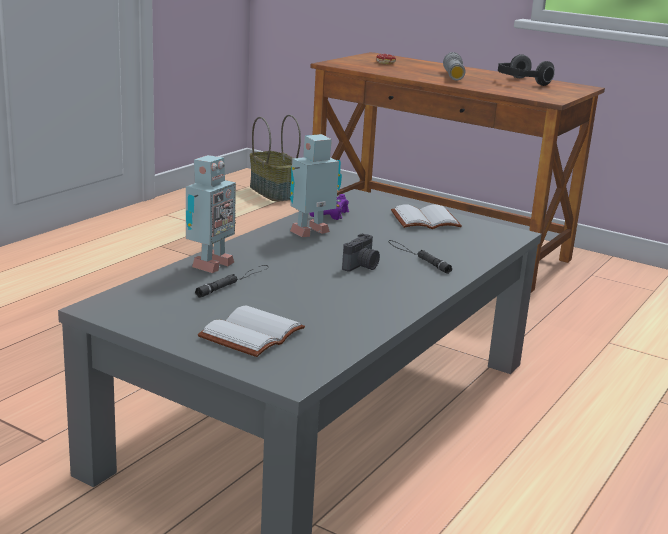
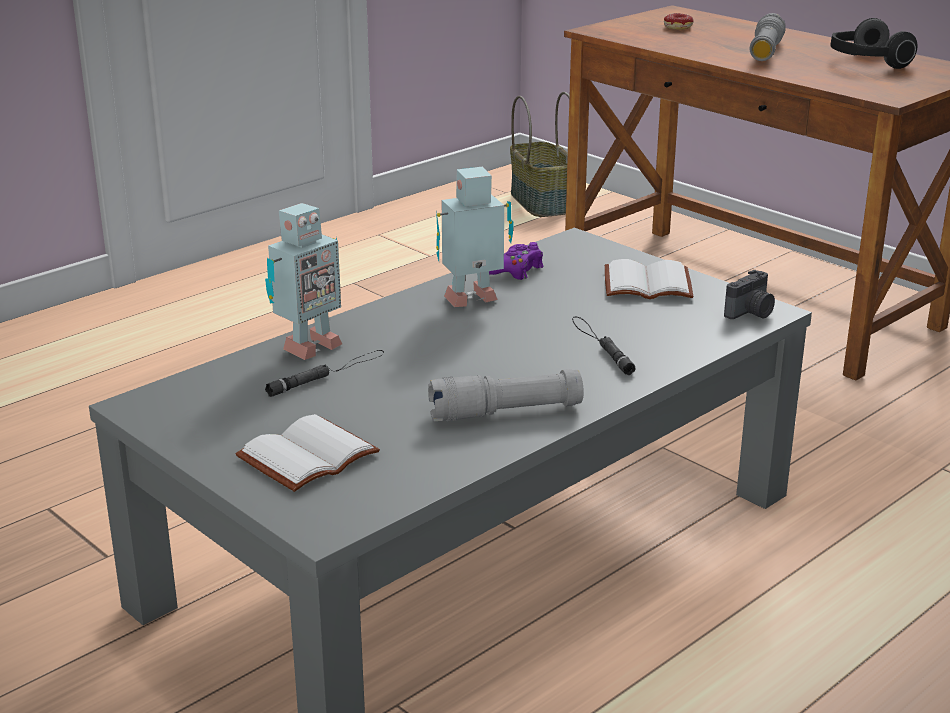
camera: 15 degrees right, 5 degrees up
camera [342,233,380,271] -> camera moved to [724,270,775,319]
none -> grey flashlight [428,369,584,421]

